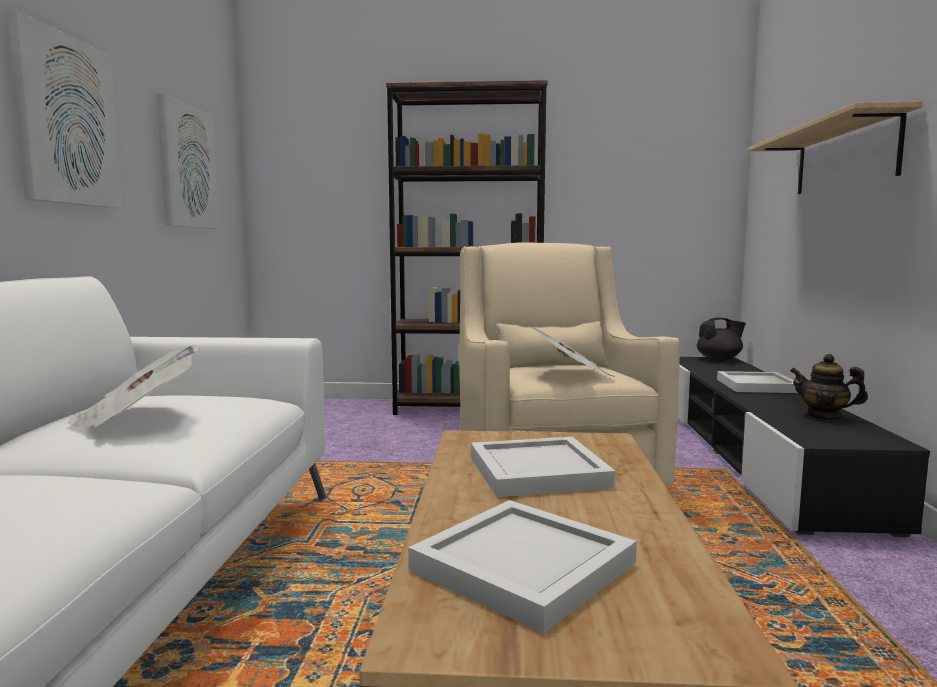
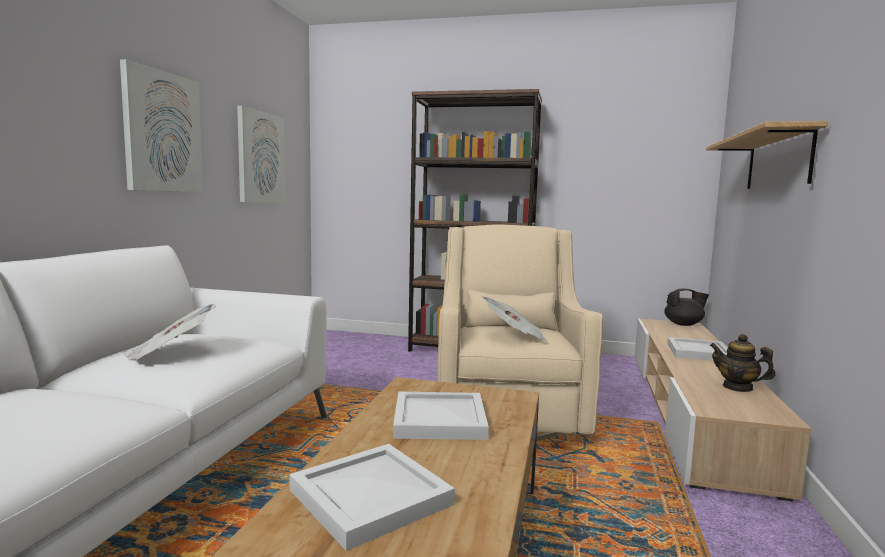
camera: 10 degrees right, 0 degrees up
black tv stand [678,357,930,537] -> beige tv stand [635,319,811,502]

